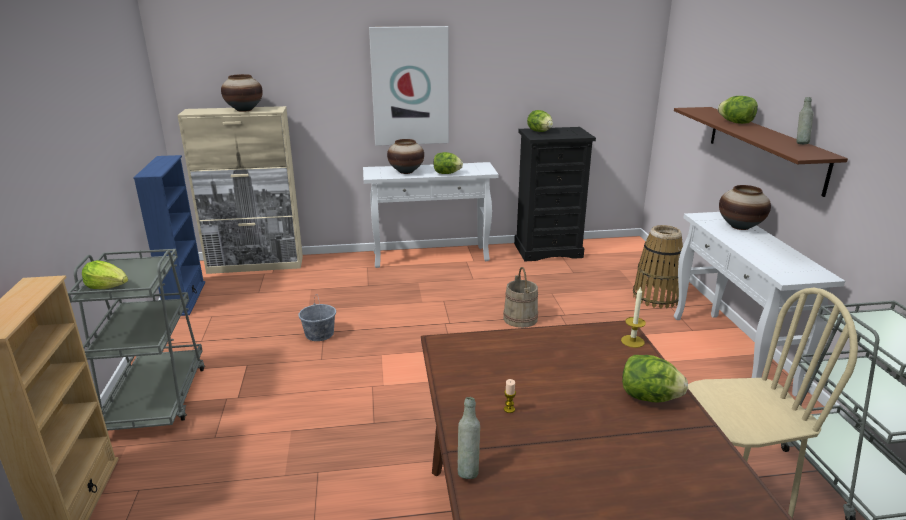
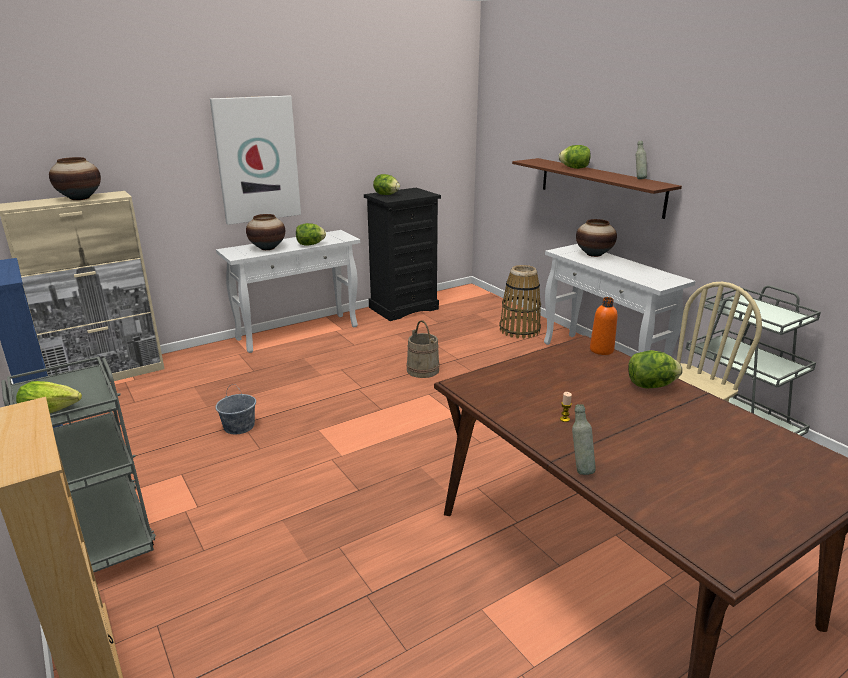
camera: 25 degrees left, 0 degrees up
candle [621,286,646,348] -> orange bottle [590,297,618,355]

